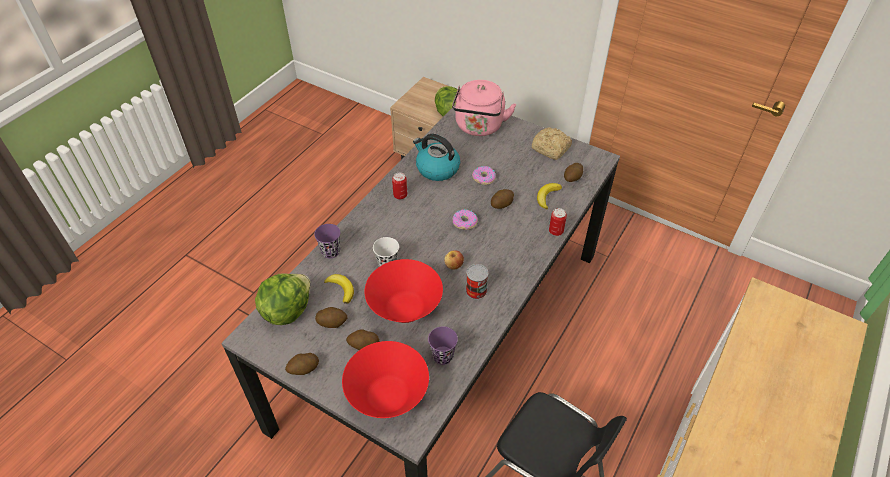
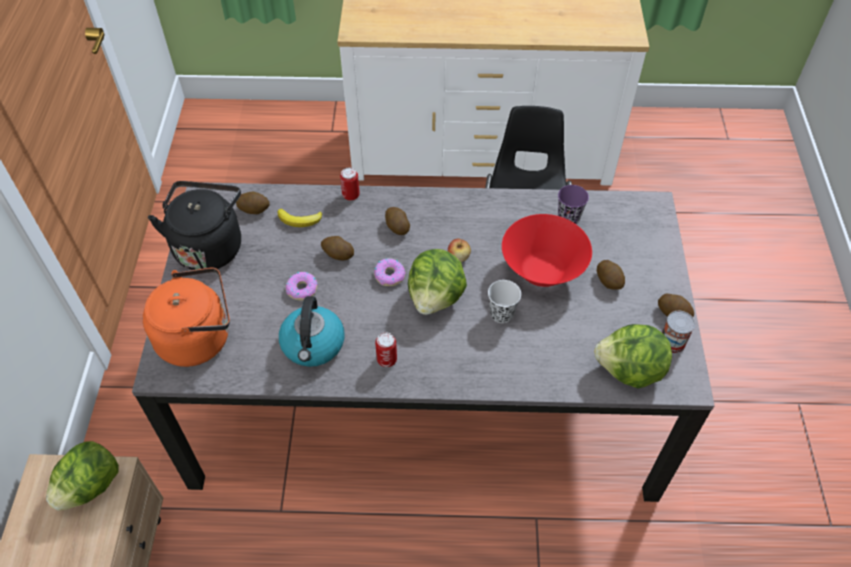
camera: 120 degrees left, 5 degrees up
purple cup [314,224,340,258] -> none
potato [315,307,347,328] -> potato moved to [385,207,410,235]
banana [324,274,354,304] -> none
red bowl [342,341,429,418] -> none
pink kettle [452,80,516,136] -> orange kettle [143,267,230,367]
can [466,264,488,299] -> can moved to [662,311,695,354]
bread [532,127,572,160] -> black kettle [148,181,241,270]
none -> lettuce [408,249,467,315]

